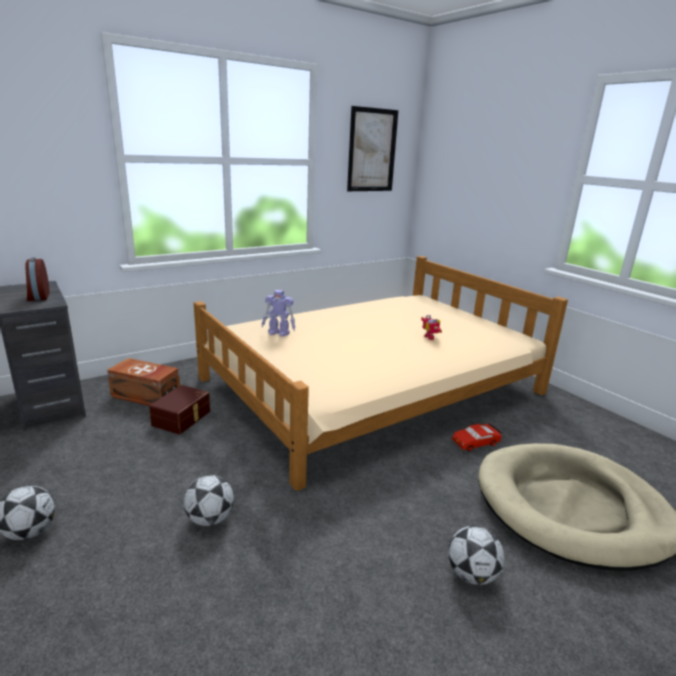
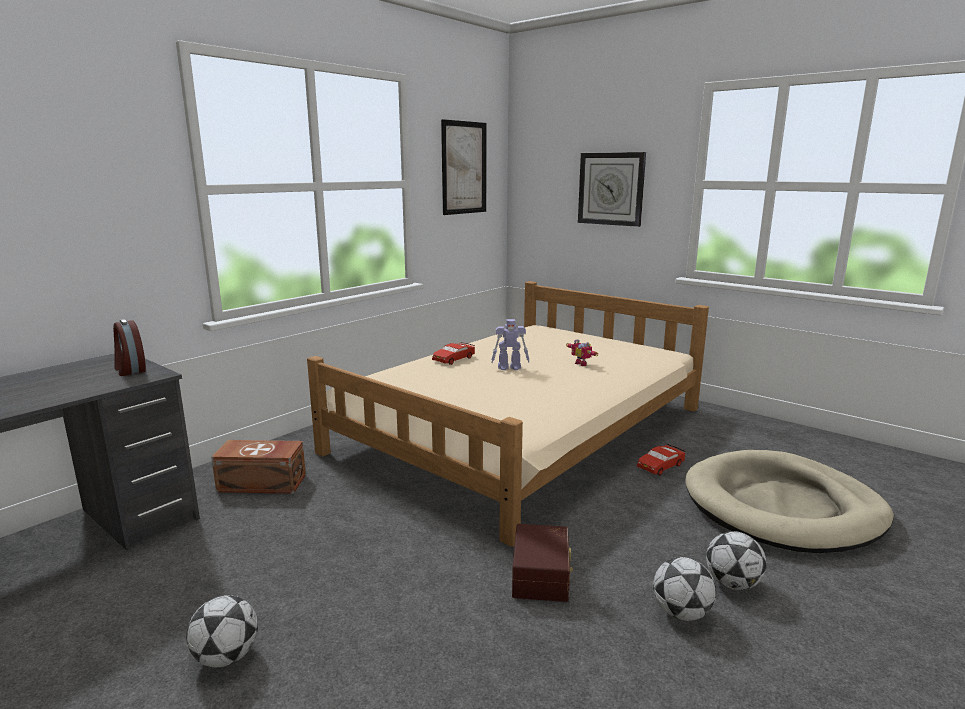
camera: 15 degrees left, 5 degrees down
brown storage box [149,385,210,434] -> brown storage box moved to [512,524,573,602]
football [184,475,234,526] -> football moved to [653,557,716,621]
toy robot [262,290,295,337] -> toy robot moved to [491,319,529,370]
none -> red toy car [432,342,475,365]
none -> wall clock [578,152,646,227]

